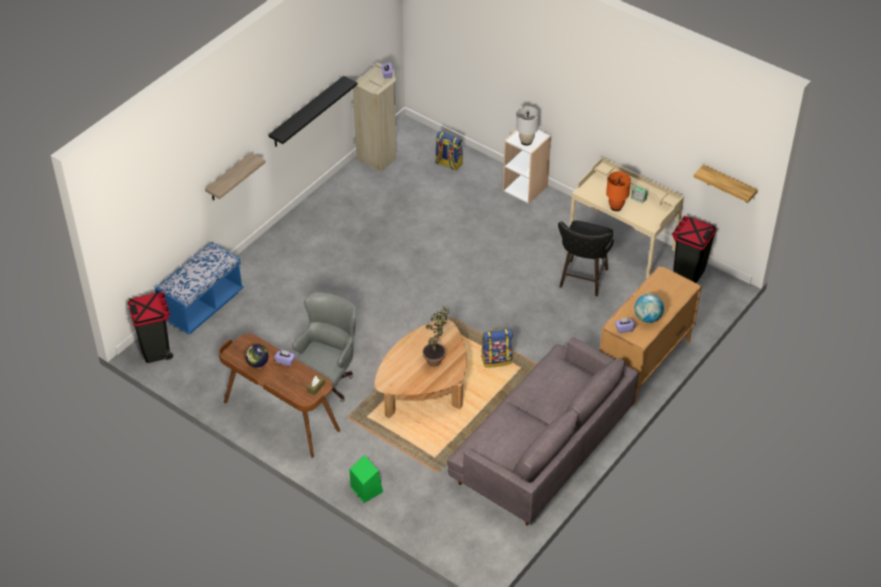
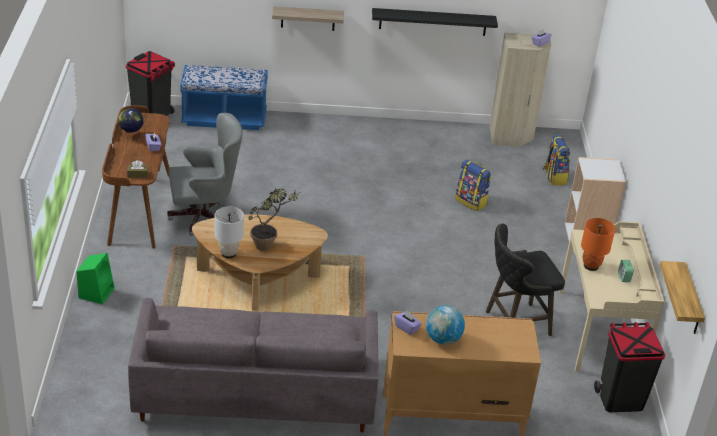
camera: 50 degrees right, 10 degrees down
backpack [481,327,513,368] -> backpack moved to [455,160,491,211]
white table lamp [516,106,539,146] -> white table lamp moved to [215,207,244,258]

